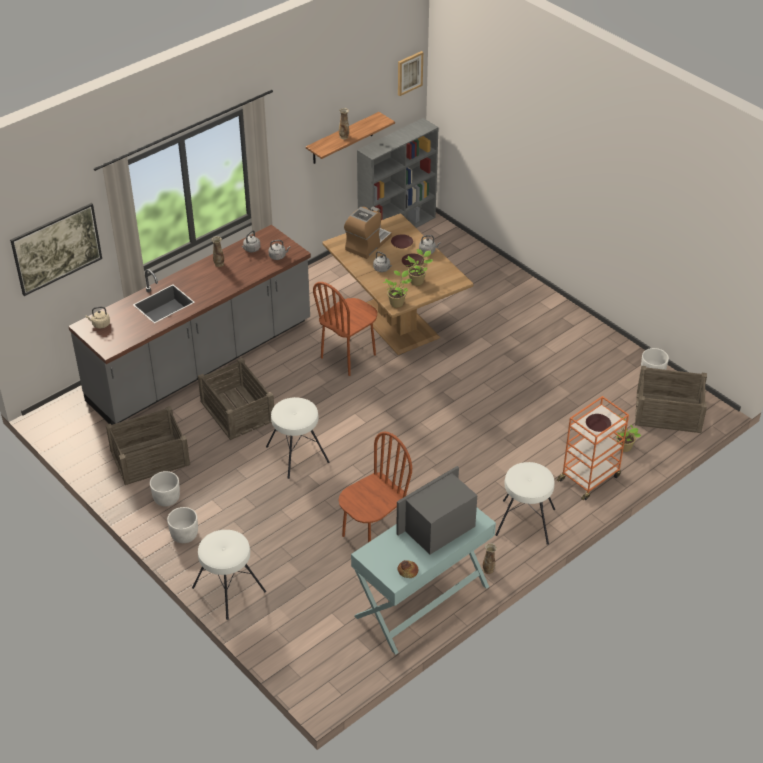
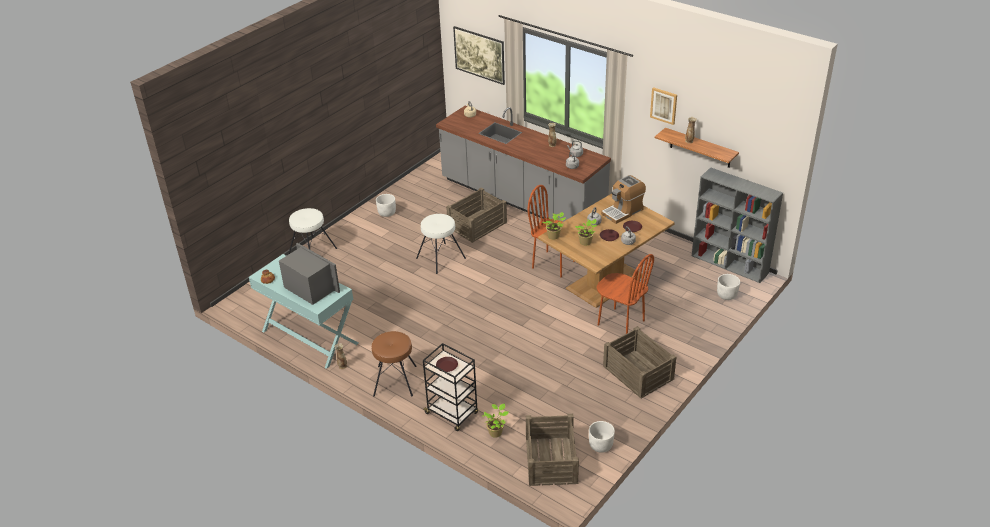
camera: 80 degrees right, 5 degrees down
crate [106,406,190,485] -> crate moved to [603,326,676,398]
white planter [167,507,198,543] -> white planter moved to [717,274,740,300]
brown chair [338,432,412,542] -> brown chair moved to [597,254,654,334]
coffee machine [344,207,392,259] -> coffee machine turned 120 degrees clockwise [601,175,646,224]
picture [398,51,423,96] -> picture moved to [650,87,677,125]
white stool [496,462,555,545] -> brown stool [372,331,417,396]
orange cart [557,396,629,500] -> black cart [423,343,479,431]

